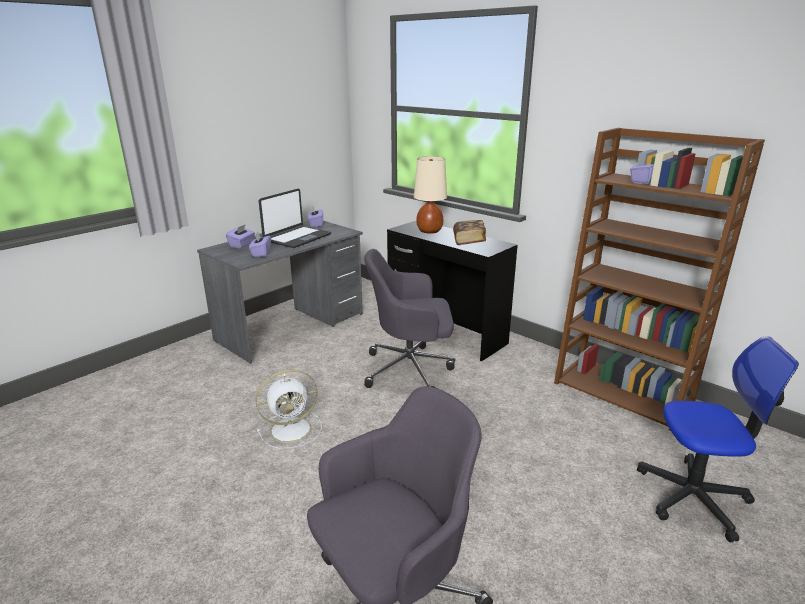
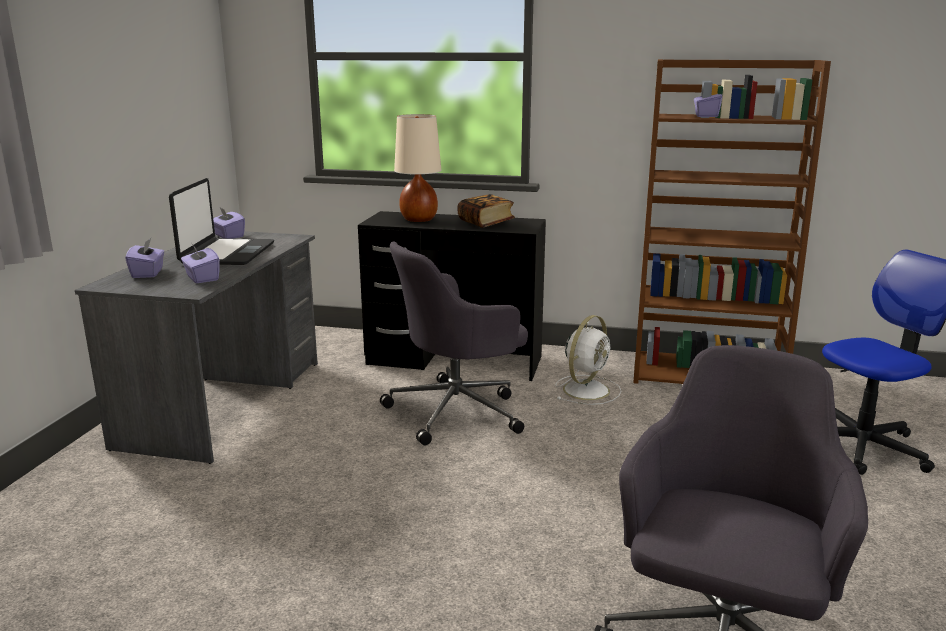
camera: 30 degrees left, 5 degrees down
white fan [255,370,322,449] -> white fan moved to [555,315,621,405]

